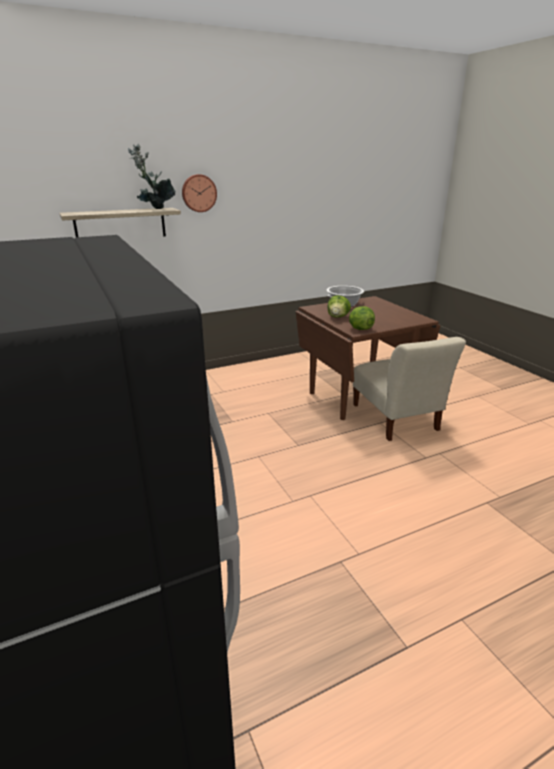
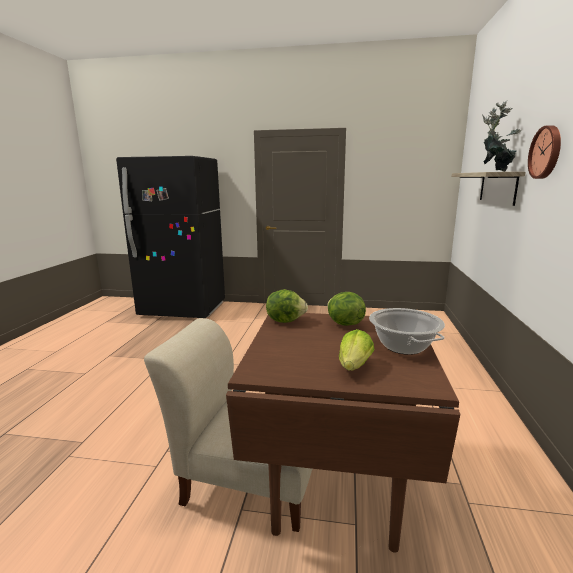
camera: 125 degrees right, 10 degrees down
none -> lettuce [339,329,374,371]

